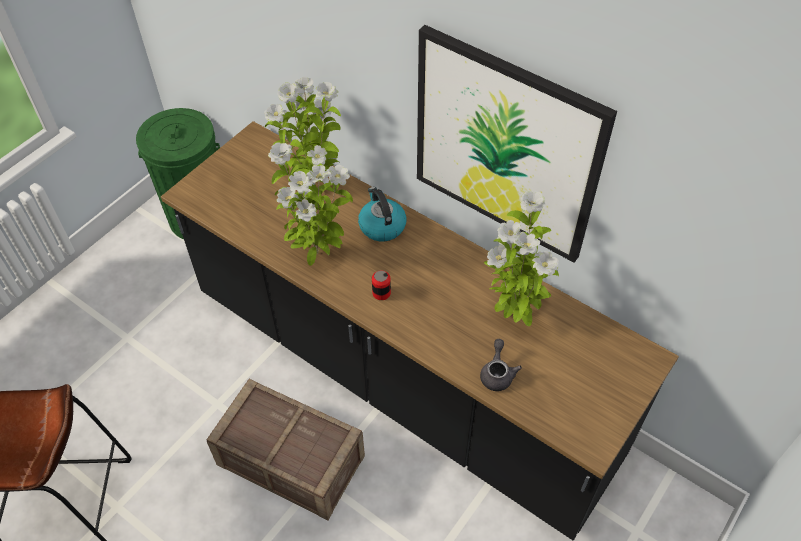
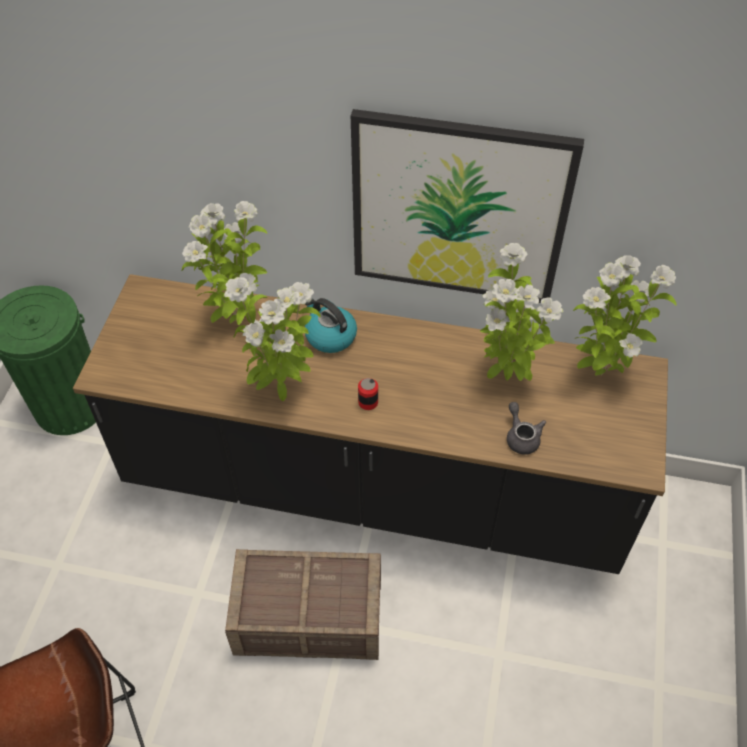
camera: 25 degrees left, 0 degrees up
none -> potted plant [573,255,677,376]

